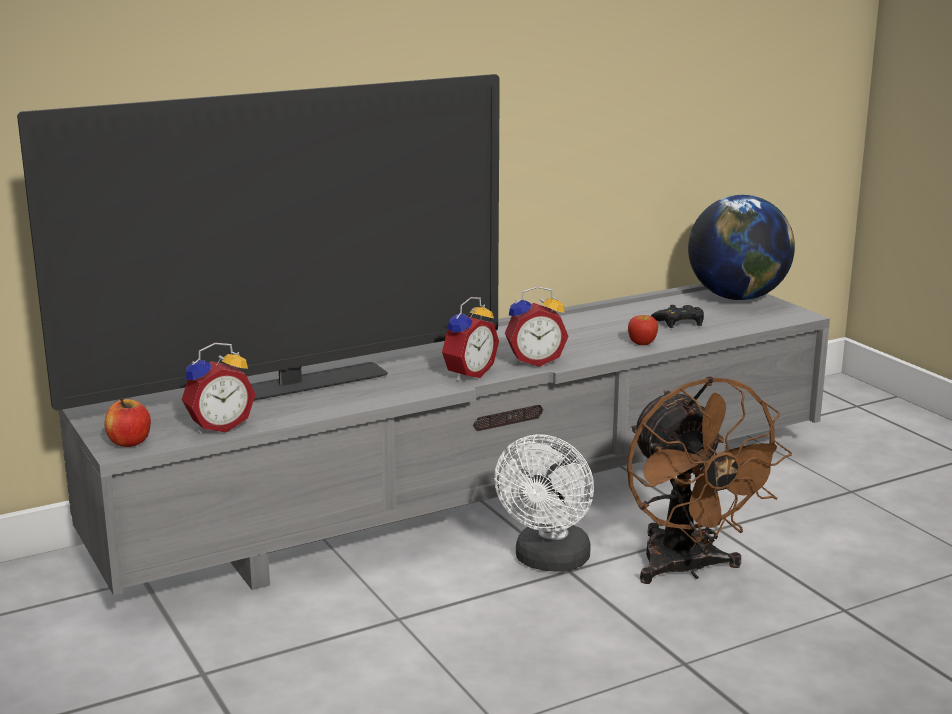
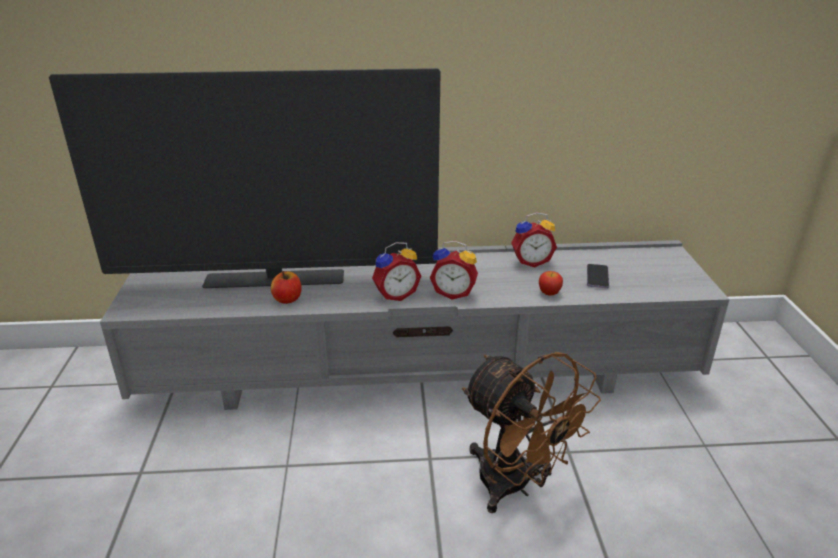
camera: 25 degrees right, 10 degrees up
apple [105,398,151,447] -> apple moved to [271,271,302,304]
alarm clock [182,343,256,433] -> alarm clock moved to [511,212,557,268]
white fan [494,434,594,572] -> none
brown fan [627,376,792,584] -> brown fan turned 45 degrees counterclockwise [462,352,601,513]
black game controller [651,305,704,328] -> phone [587,264,609,288]
globe [688,195,795,300] -> none

